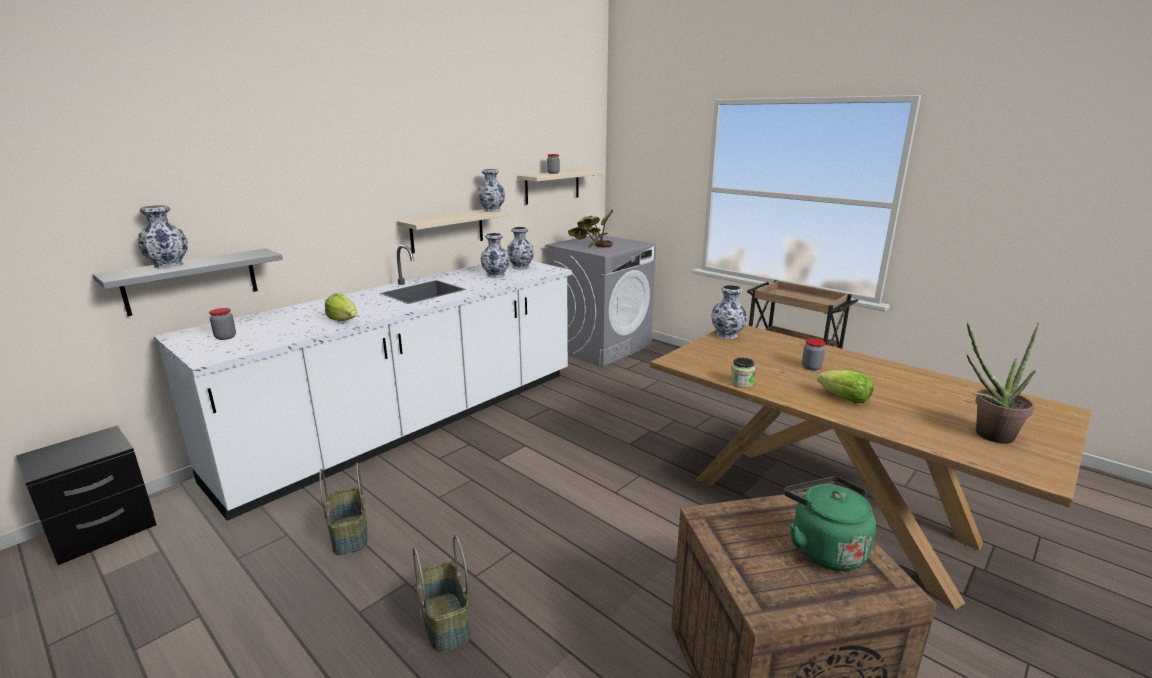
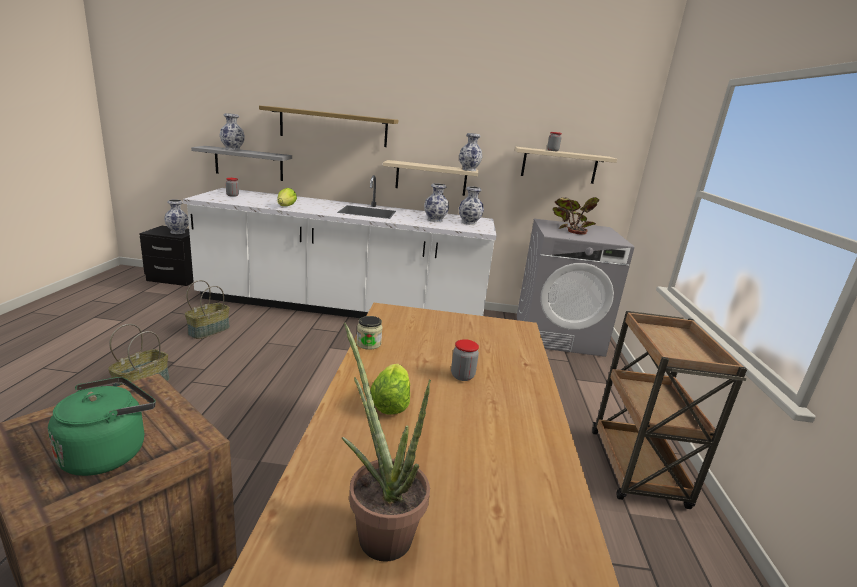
camera: 50 degrees right, 0 degrees up
vase [711,285,747,339] -> vase moved to [164,199,189,234]
none -> shelf [259,106,398,147]

